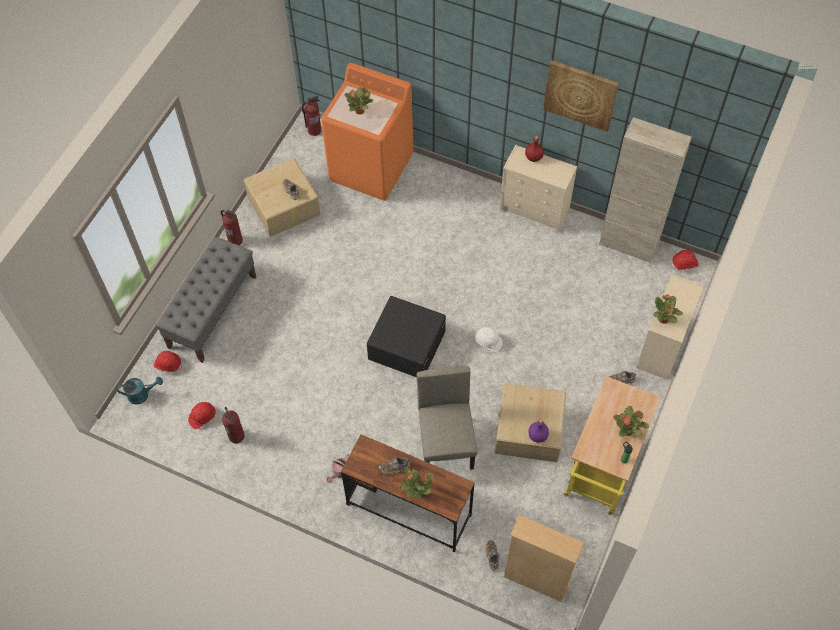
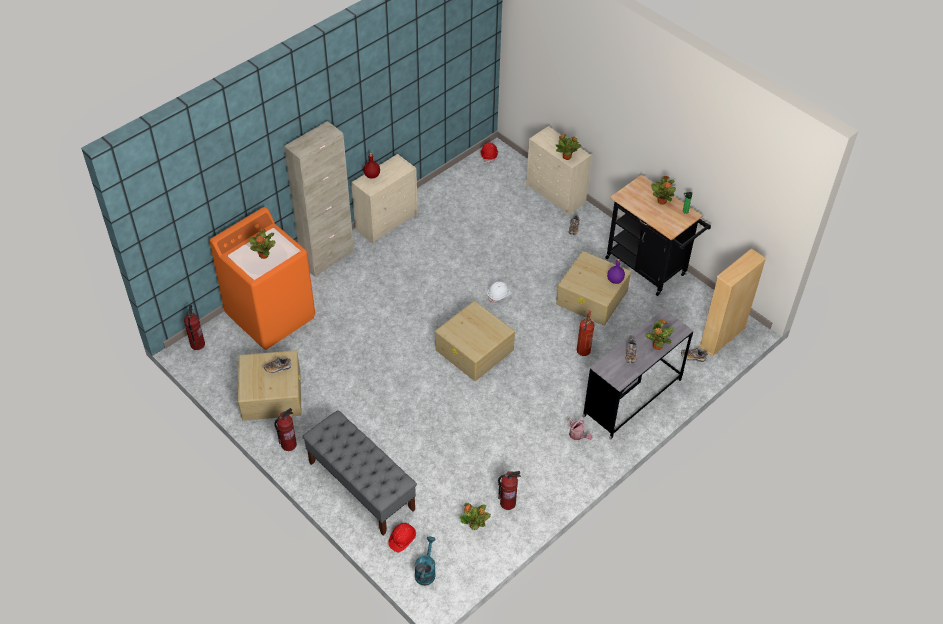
camera: 70 degrees left, 10 degrees down
red hard hat [188,402,216,429] -> potted plant [460,503,491,530]
brown desk [341,434,475,552] -> grey desk [582,309,693,439]
black storage box [367,296,446,377] -> beige storage box [435,301,515,381]
beige chair [417,367,477,470] -> fire extinguisher [577,311,594,356]
picture [543,60,619,132] -> none
yellow cart [563,376,661,516] -> black cart [605,175,711,296]
beige cabinet [599,117,692,263] -> beige cabinet moved to [284,121,354,277]

